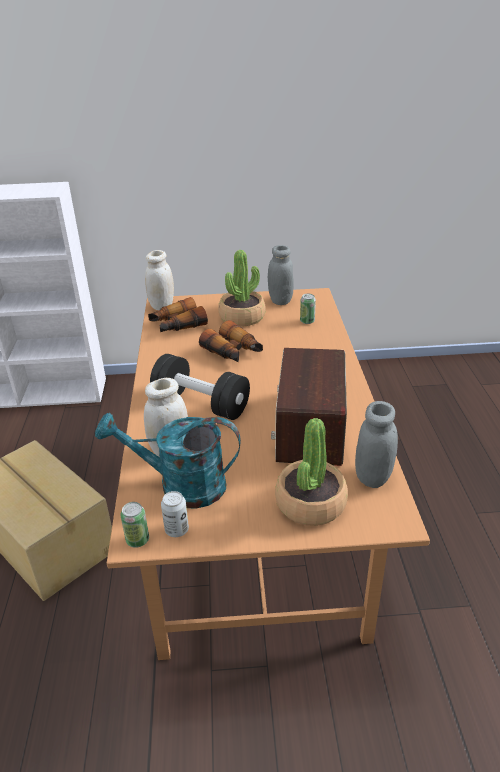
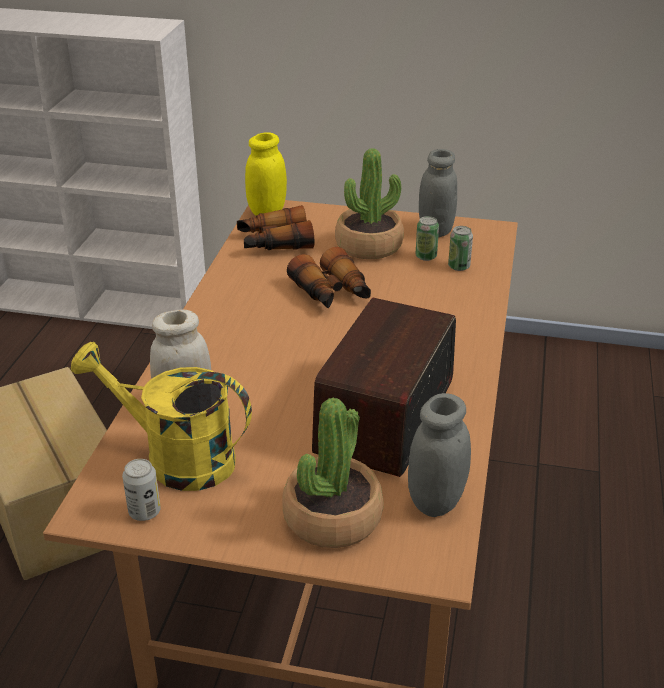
camera: 15 degrees right, 0 degrees up
turquoise watering can [95,413,241,509] -> yellow watering can [71,342,252,491]
can [121,502,149,548] -> can moved to [415,216,439,261]
white jar [145,250,174,310] -> yellow jar [245,132,287,216]
black dumbbell [150,354,250,420] -> none

